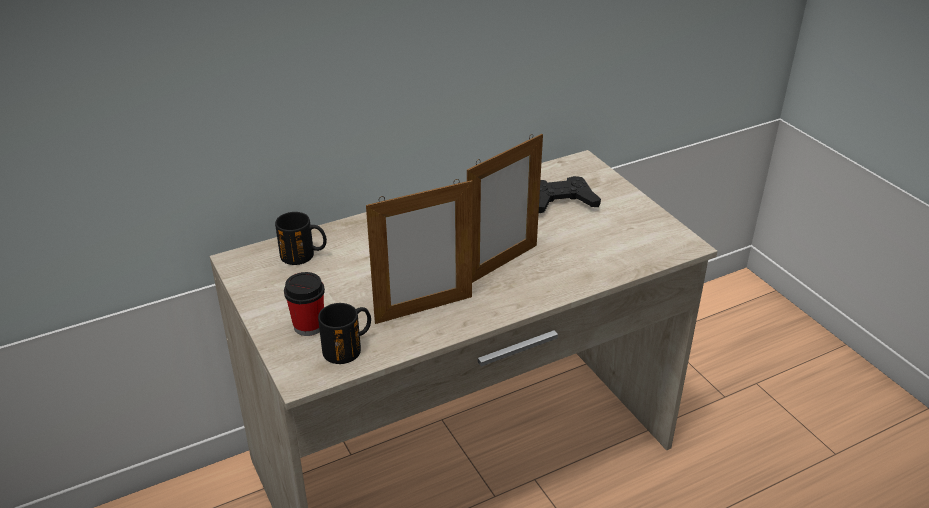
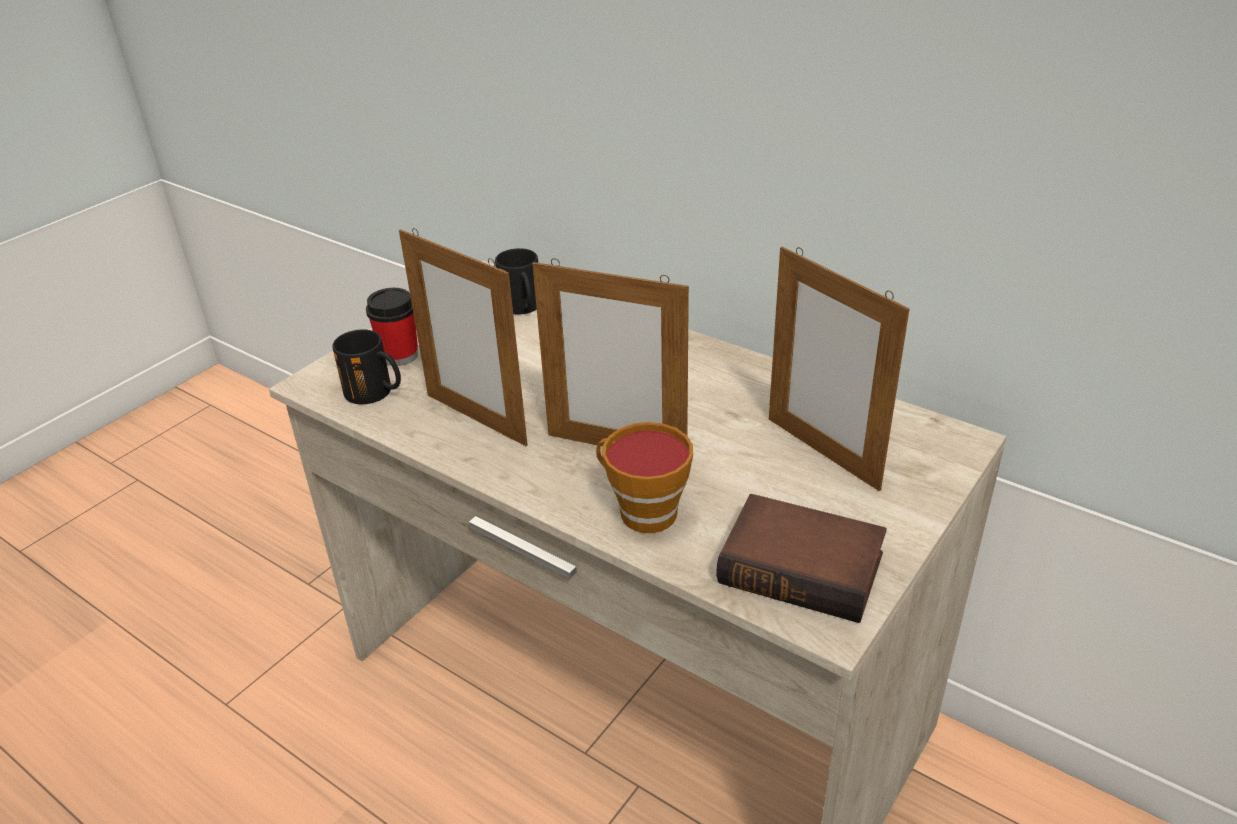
camera: 65 degrees right, 0 degrees up
black game controller [539,176,601,213] -> picture frame [769,247,910,491]
none -> cup [596,422,693,533]
none -> book [716,494,887,623]

